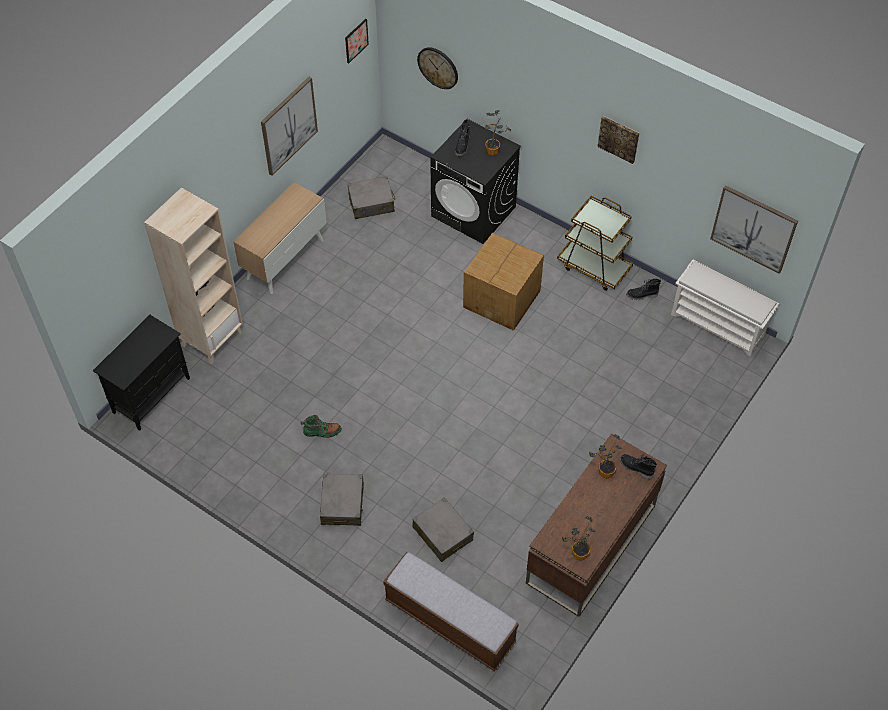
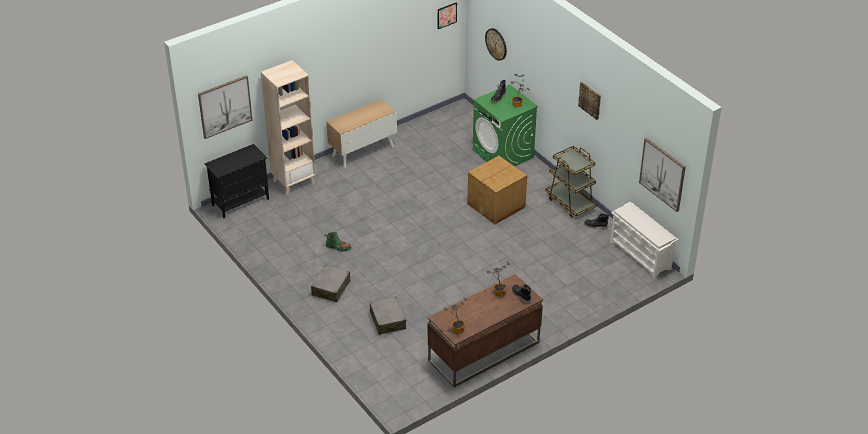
camera: 20 degrees right, 15 degrees down
picture [261,77,318,176] -> picture moved to [198,75,253,139]
grey suitcase [348,176,395,219] -> none
bench [383,552,519,671] -> none
black washing machine [430,119,521,244] -> green washing machine [473,84,538,166]

